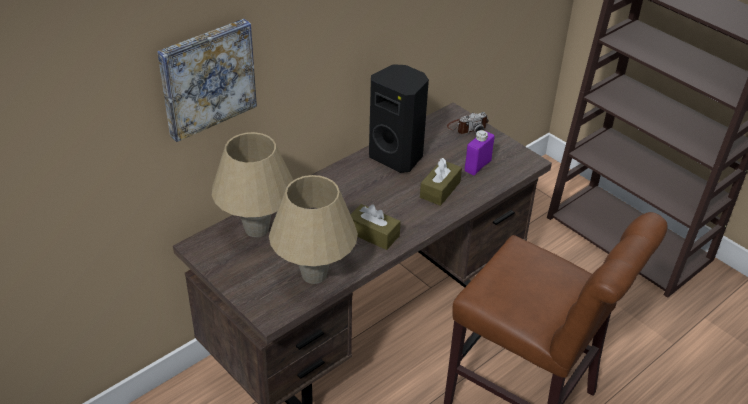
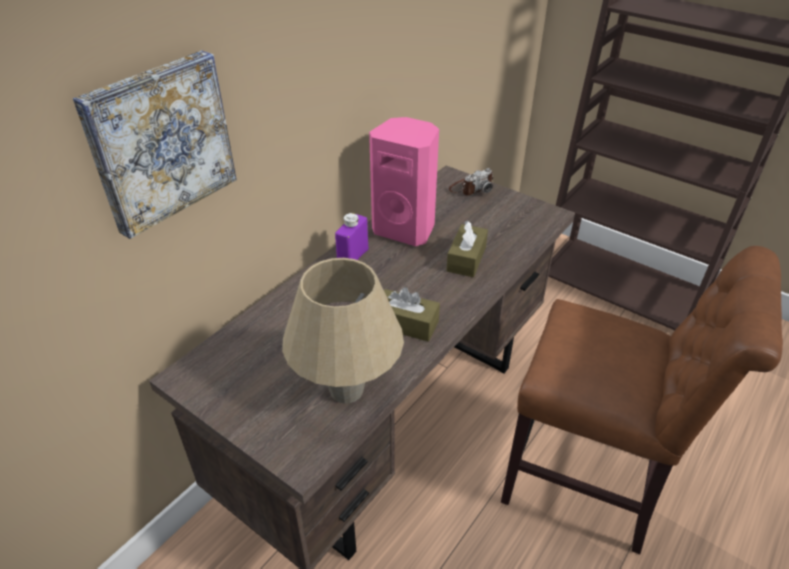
camera: 10 degrees left, 0 degrees up
beige table lamp [212,132,293,237] -> none
black speaker [369,64,429,173] -> pink speaker [369,117,439,246]
purple bottle [465,130,494,175] -> purple bottle moved to [335,213,368,260]

